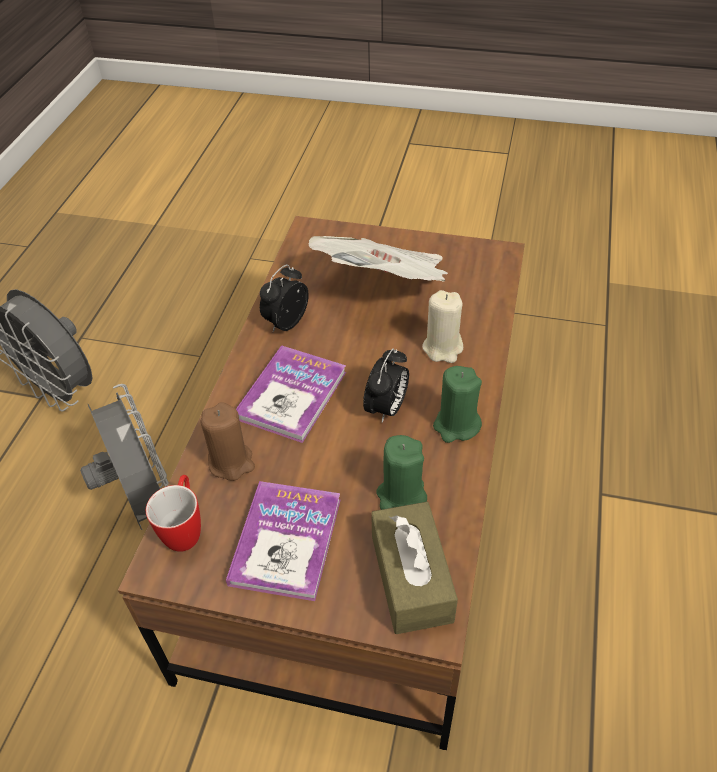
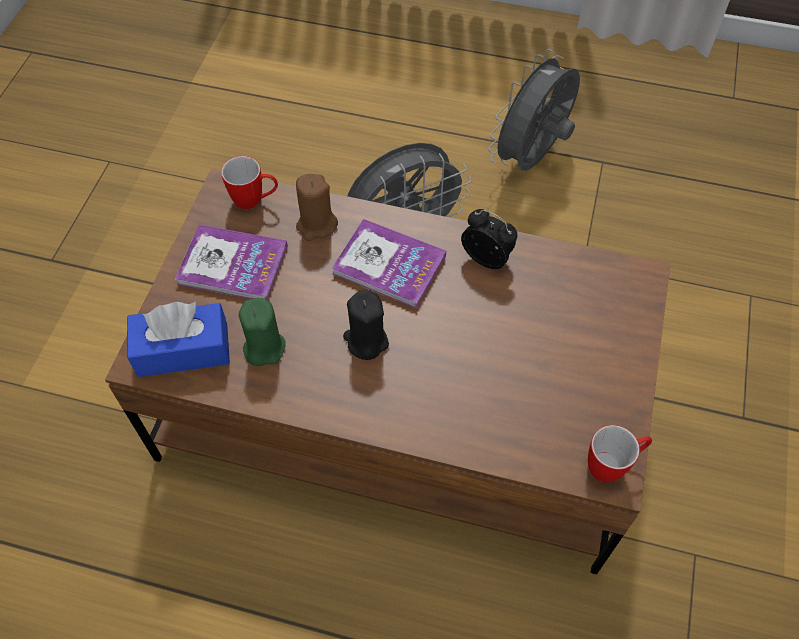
camera: 90 degrees right, 10 degrees up
newspaper [308,236,447,282] -> none
alarm clock [363,348,409,423] -> black candle [343,290,389,360]
brown tissue box [371,502,458,634] -> blue tissue box [127,301,230,377]
beige candle [422,290,463,363] -> none
green candle [433,366,482,443] -> none
none -> mug [588,425,652,482]

